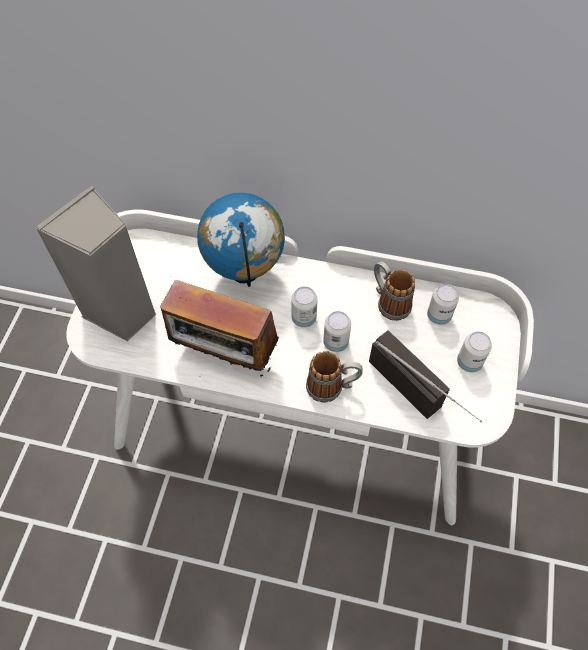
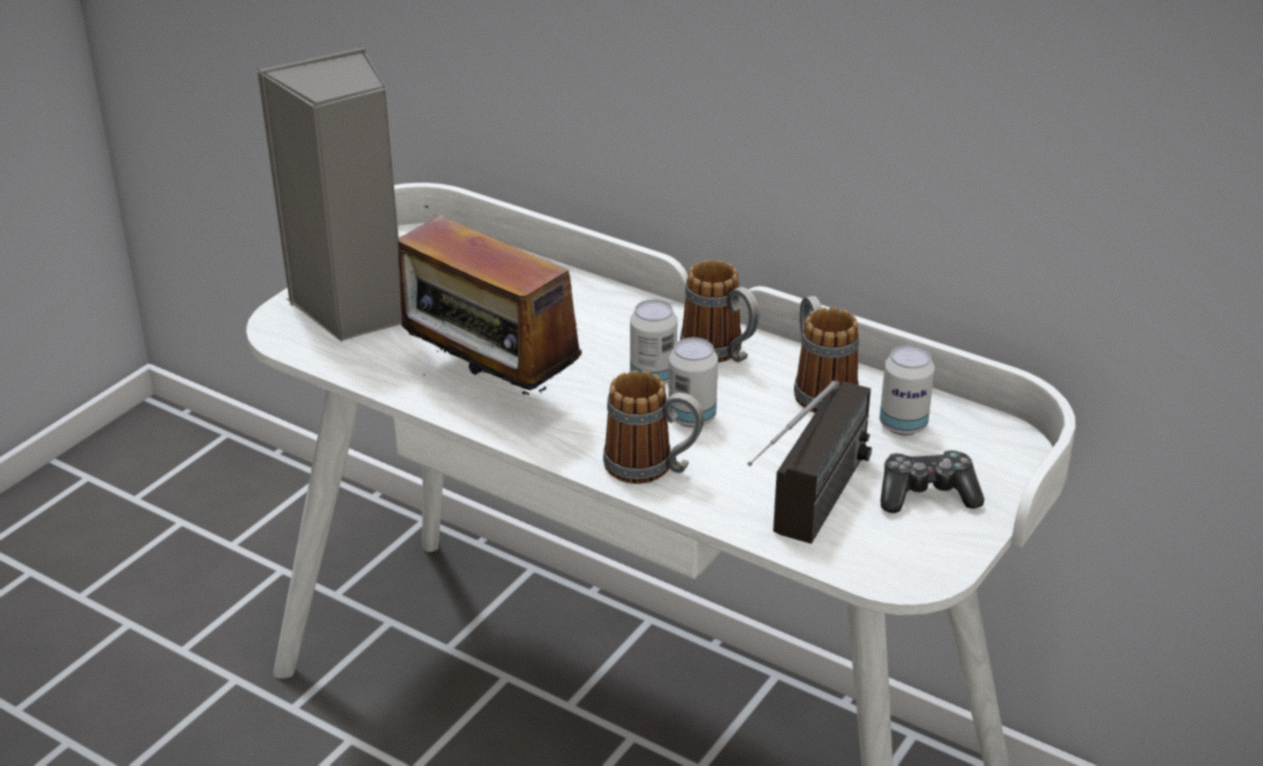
camera: 20 degrees right, 25 degrees down
globe [197,193,285,287] -> none
radio [369,330,482,422] -> radio turned 45 degrees clockwise [747,381,872,544]
can [457,331,492,373] -> game controller [880,450,984,513]
none -> mug [680,260,759,363]

